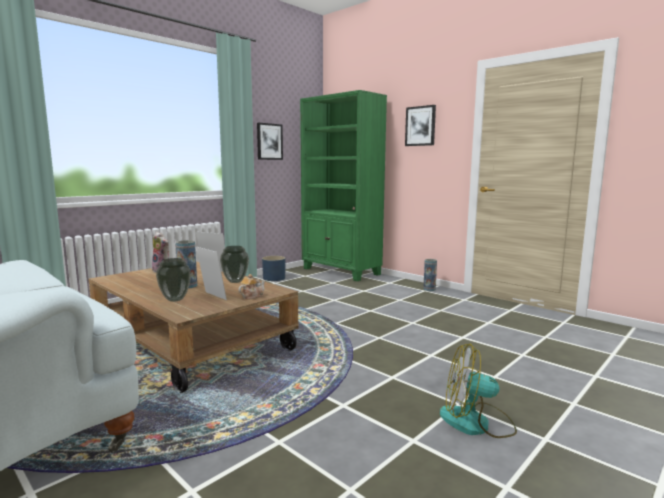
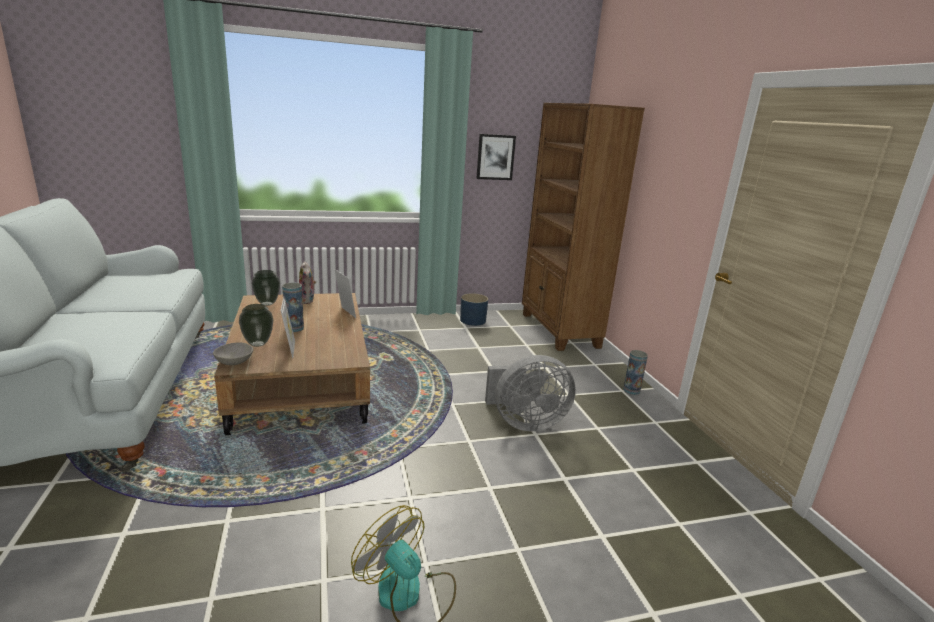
camera: 30 degrees right, 10 degrees up
vase [220,246,249,283] -> vase moved to [251,270,280,306]
teapot [238,274,265,300] -> none
green bookcase [300,90,387,281] -> brown bookcase [522,103,645,351]
picture [405,105,436,146] -> none
none -> grey bowl [213,342,253,365]
none -> grey fan [485,355,576,431]

